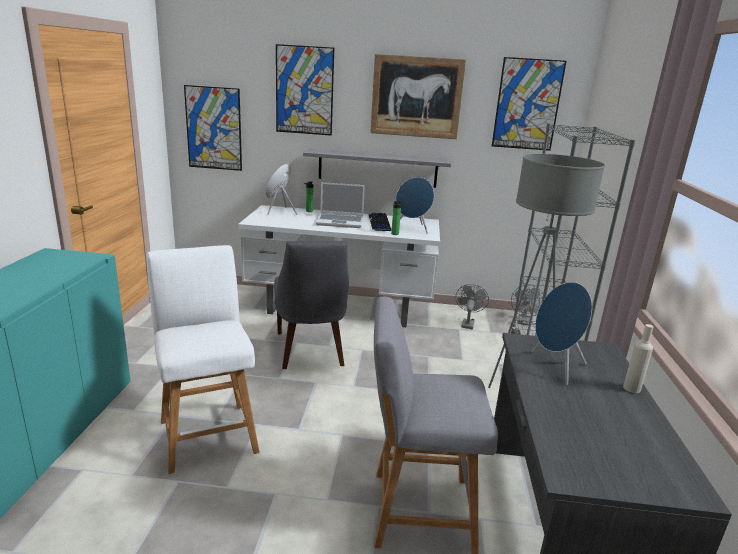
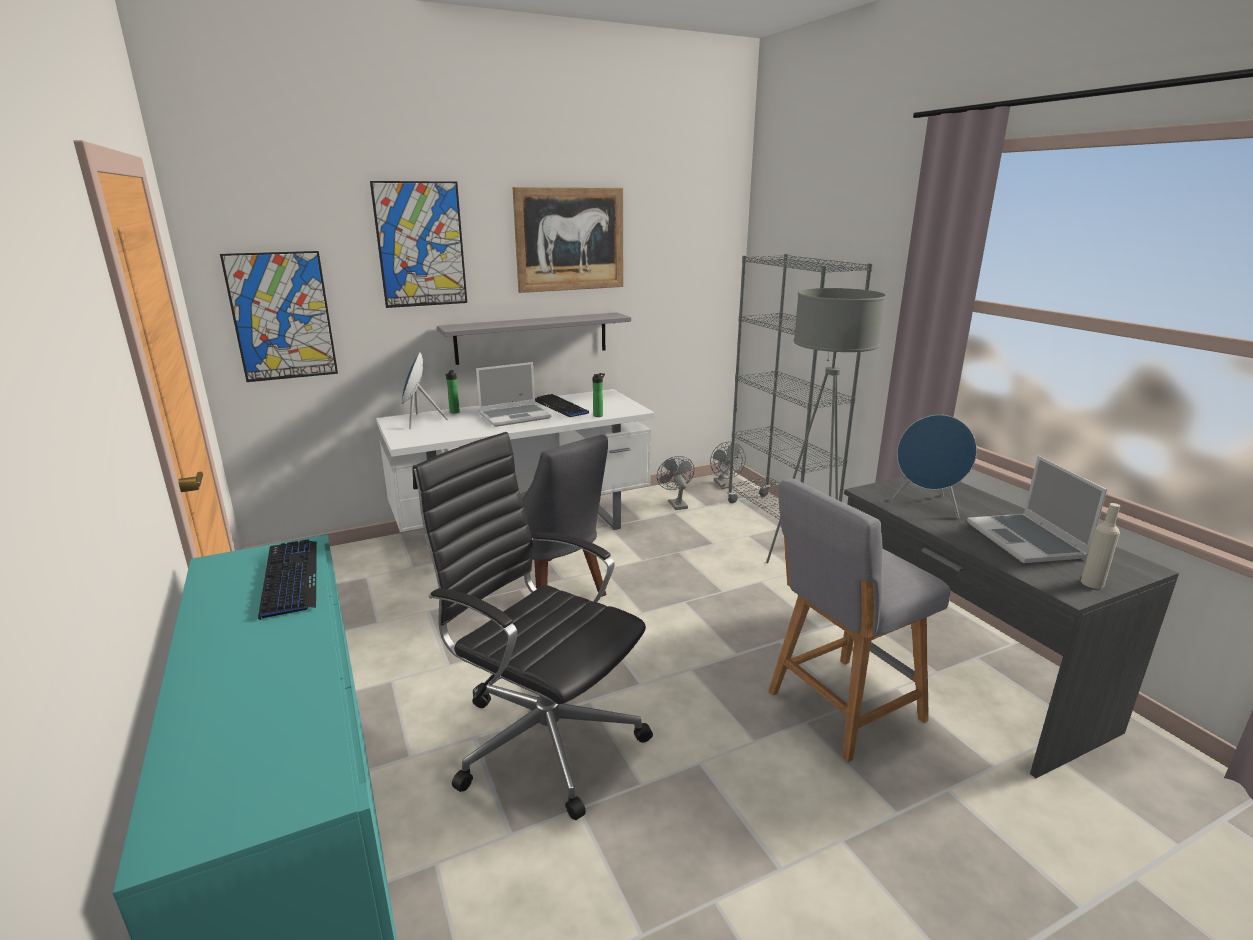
camera: 30 degrees left, 0 degrees up
white stool [146,245,260,474] -> black office chair [412,432,653,820]
blue speaker [396,177,434,234] -> none
picture [492,57,566,151] -> none
beige bottle [623,324,654,393] -> beige bottle moved to [1081,503,1120,589]
none -> keyboard [258,539,317,620]
none -> laptop [967,455,1107,563]

